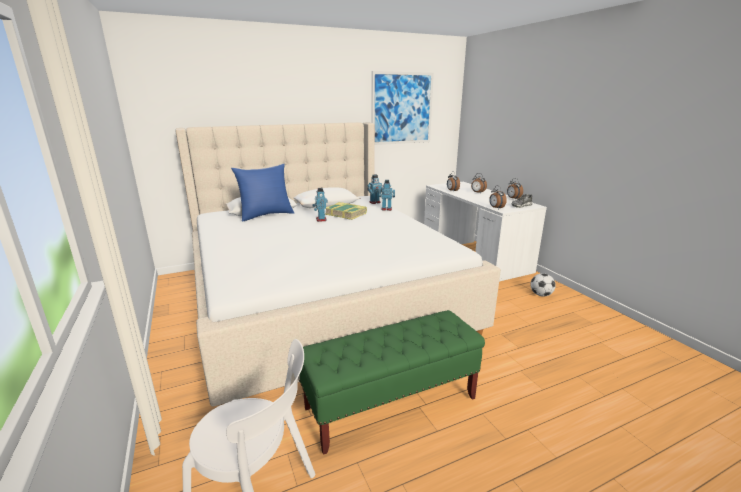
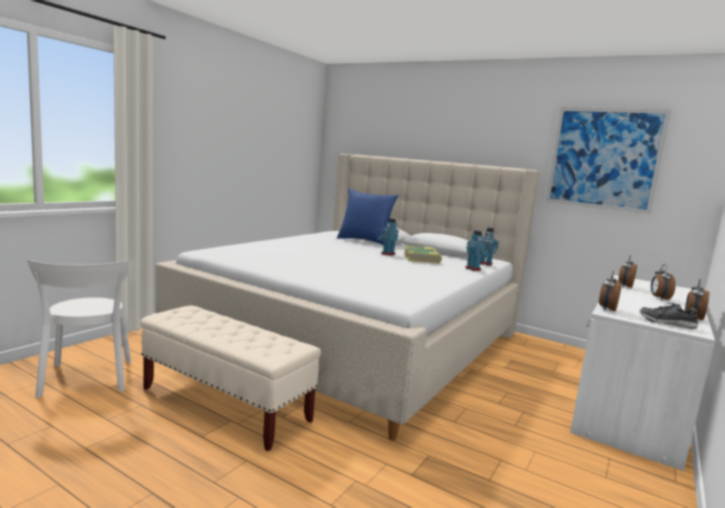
camera: 55 degrees right, 10 degrees down
green bench [299,310,485,455] -> beige bench [141,305,321,451]
football [530,273,556,296] -> none

